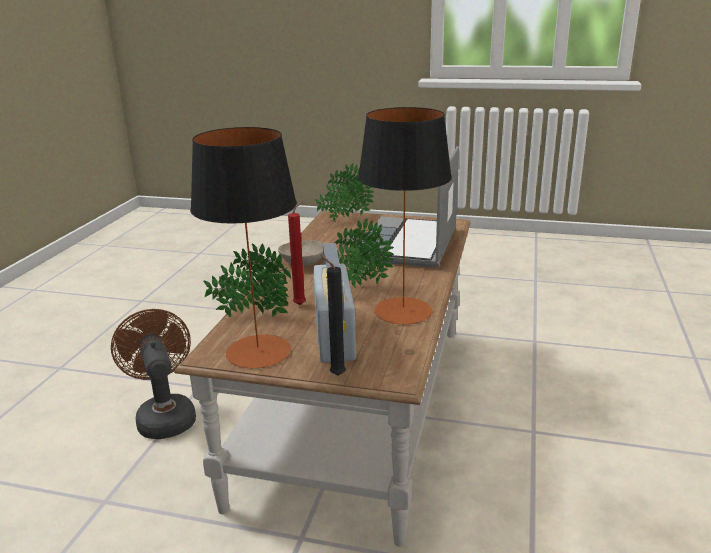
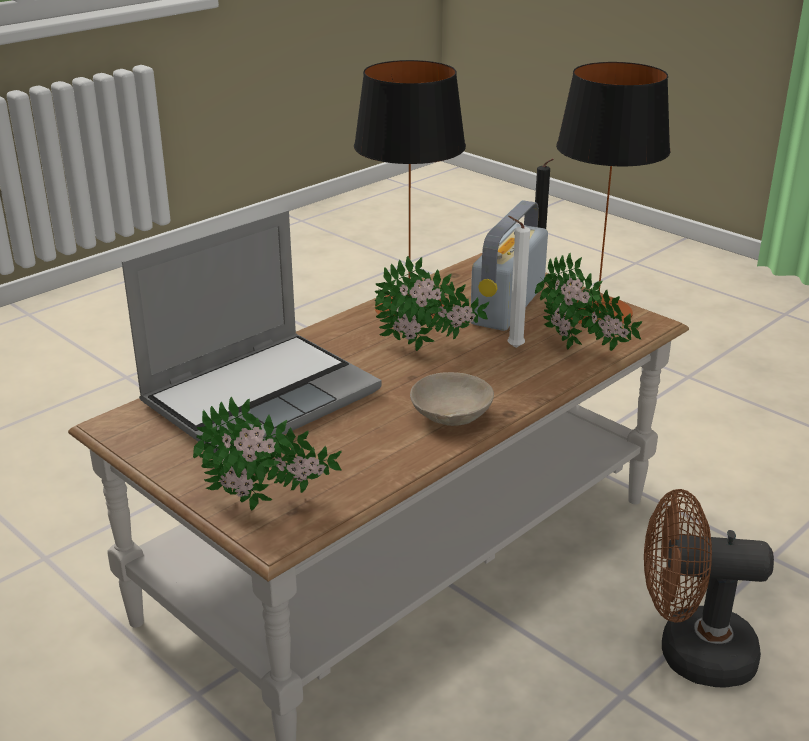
camera: 150 degrees left, 5 degrees up
brown fan [111,309,196,439] -> brown fan turned 90 degrees clockwise [644,489,774,687]
red candle [288,201,306,305] -> white candle [508,216,530,348]

